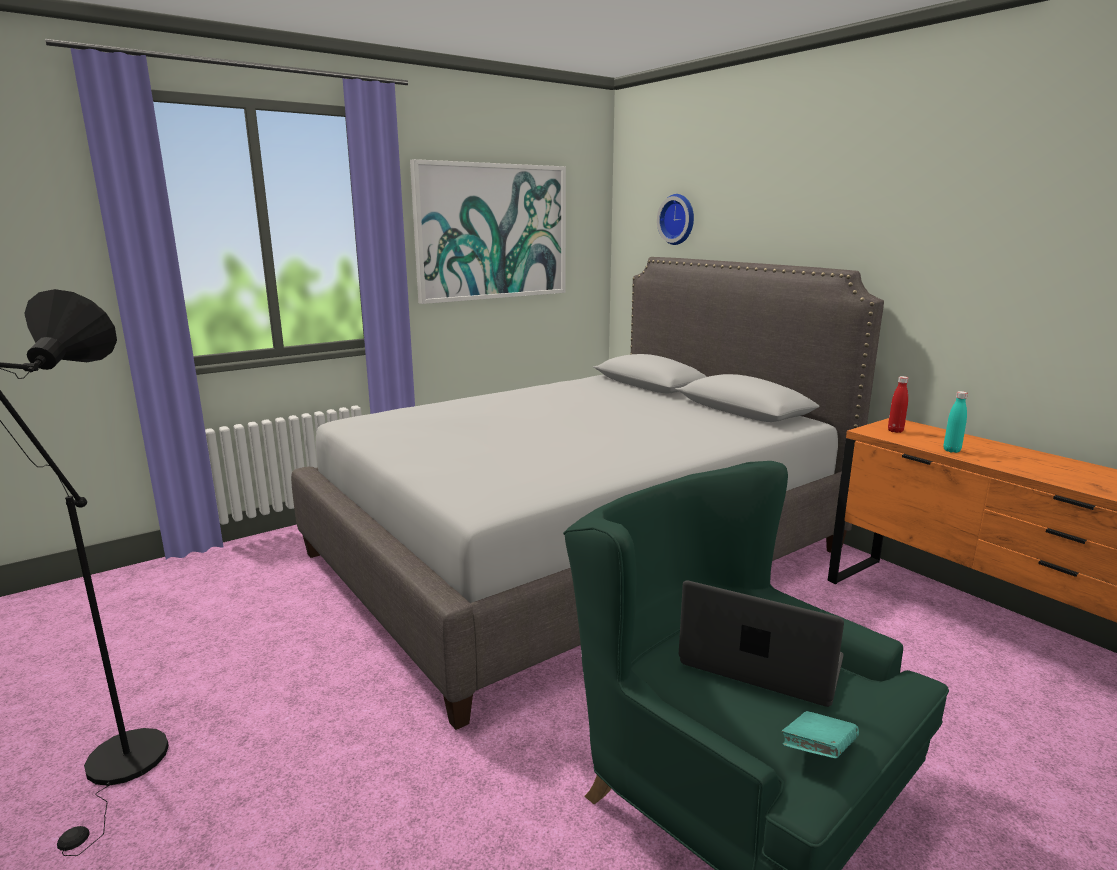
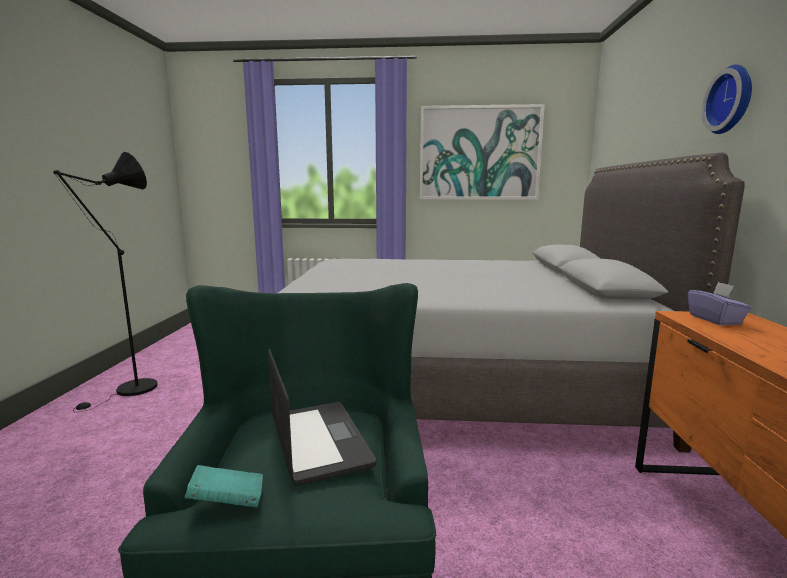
camera: 40 degrees right, 5 degrees down
wall clock [657,194,694,245] -> wall clock moved to [702,64,752,134]
red bottle [888,376,908,433] -> purple tissue box [688,282,751,325]
turquoise bottle [943,391,968,453] -> none

